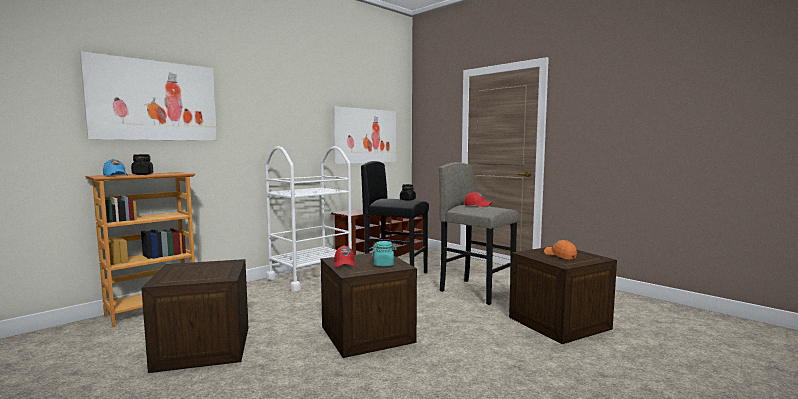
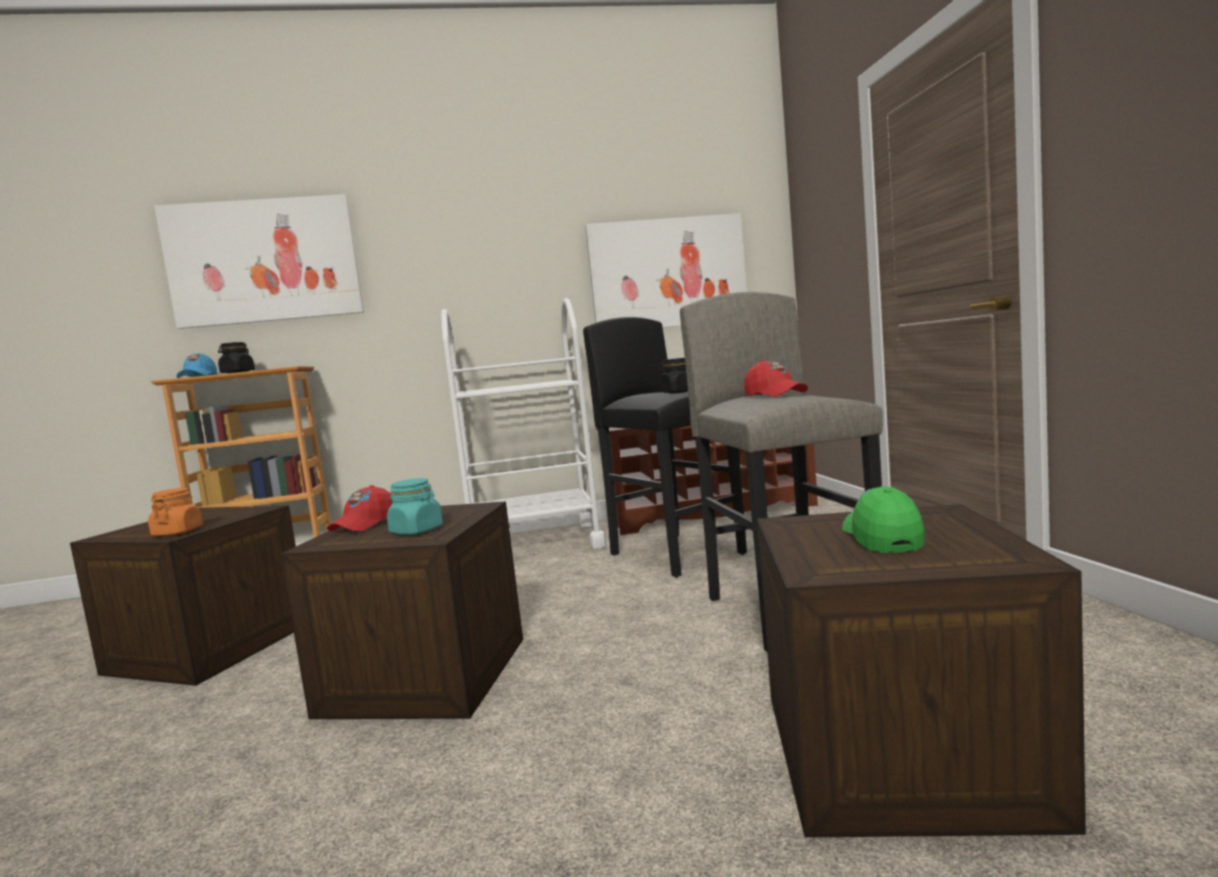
camera: 35 degrees right, 0 degrees up
orange cap [544,240,577,259] -> green cap [842,487,924,553]
none -> orange jar [148,488,203,536]

